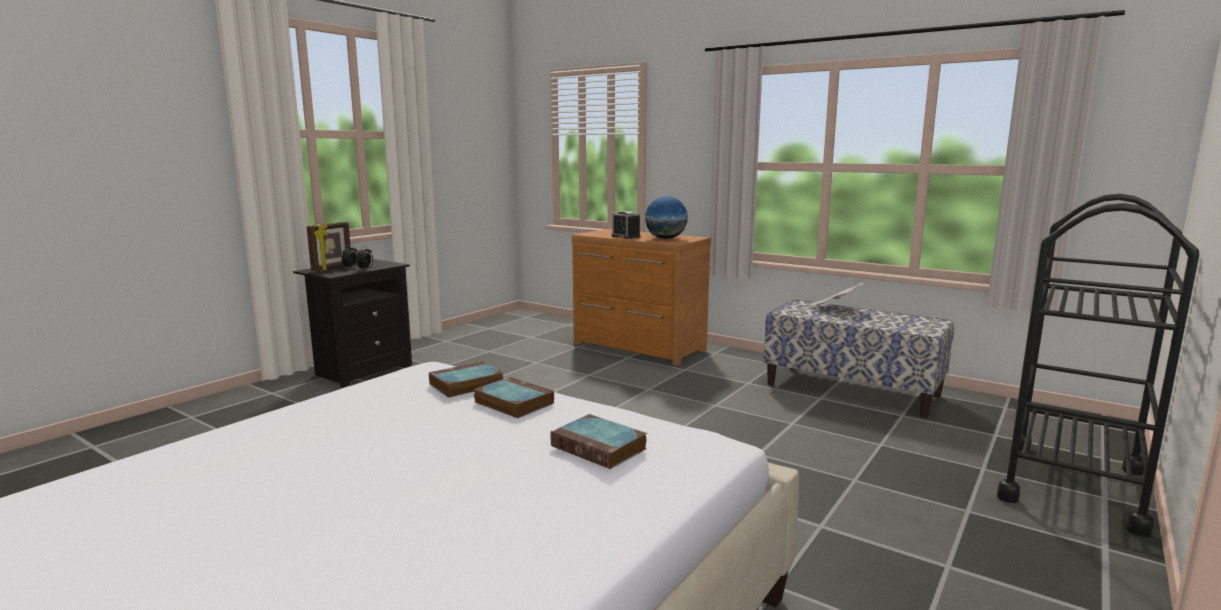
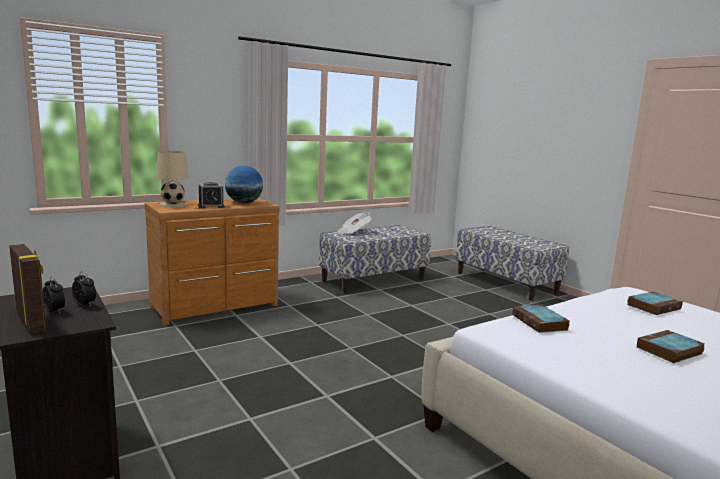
camera: 70 degrees left, 0 degrees up
book [474,377,554,418] -> book moved to [637,330,705,363]
black cart [997,194,1199,537] -> bench [456,226,569,301]
none -> beige table lamp [156,151,189,207]

